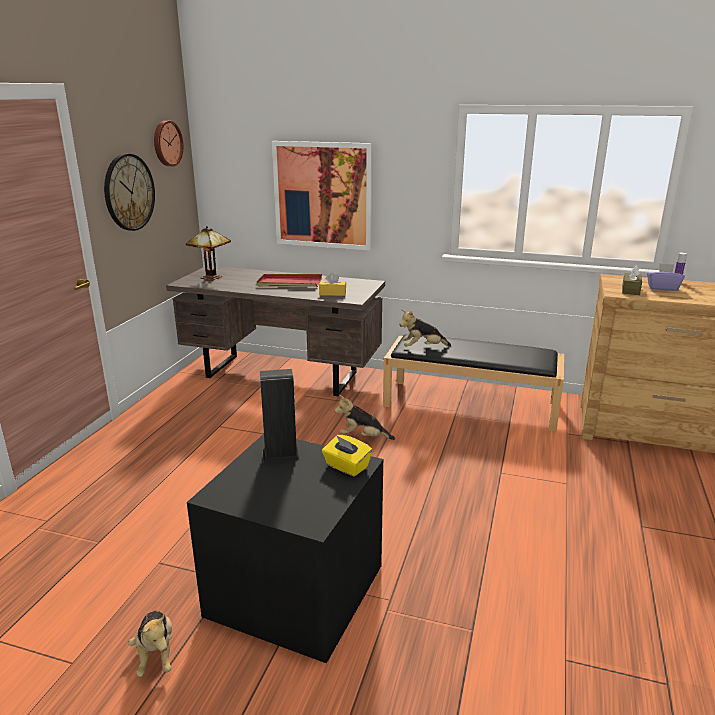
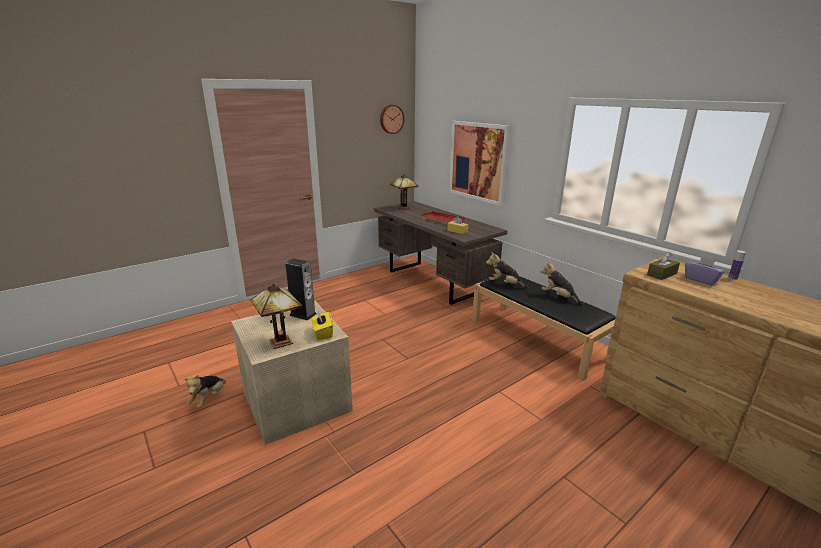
camera: 35 degrees right, 0 degrees up
wall clock [104,154,155,231] -> none
black storage box [187,434,383,664] -> beige storage box [231,301,353,445]
plush toy [334,395,395,440] -> plush toy moved to [540,260,583,305]
none -> table lamp [250,284,302,349]

